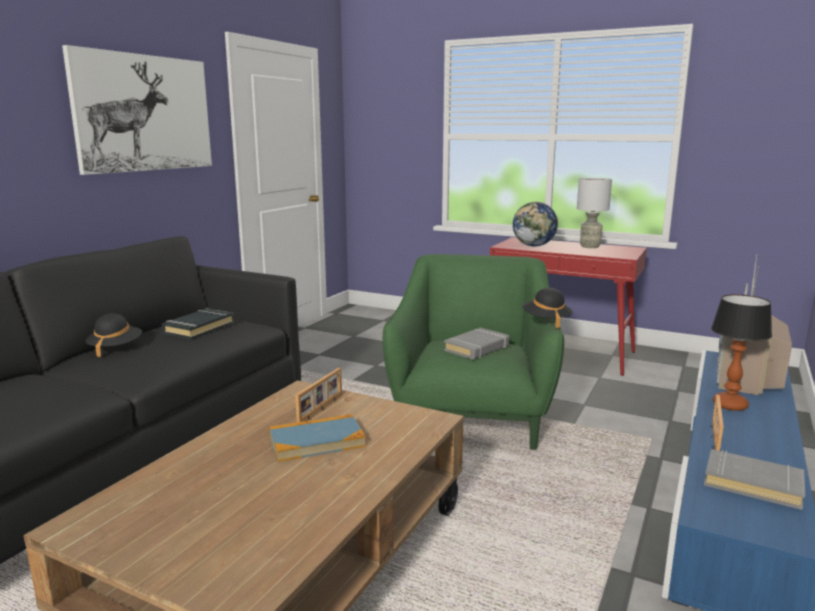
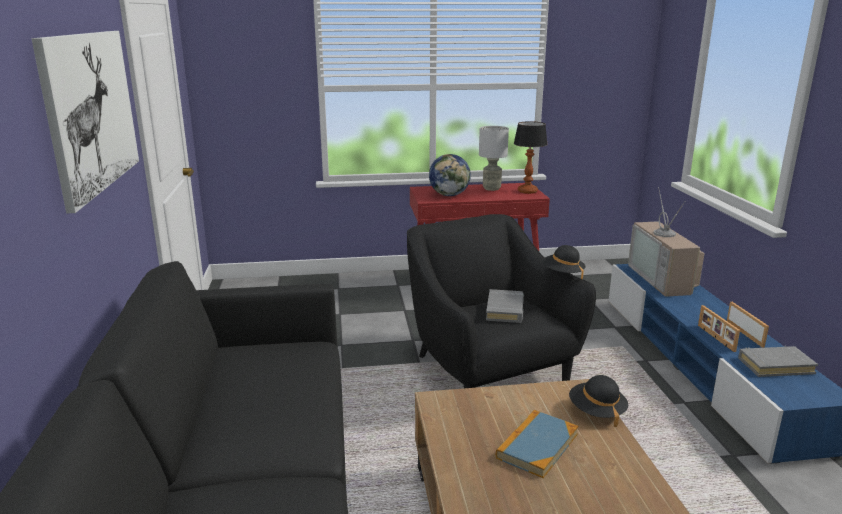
camera: 35 degrees left, 5 degrees up
black hat [85,313,142,358] -> black hat moved to [569,375,628,427]
black book [162,309,234,340] -> none
picture frame [295,368,342,422] -> picture frame moved to [727,302,769,348]
green armchair [383,254,564,450] -> black armchair [407,214,596,388]
table lamp [711,294,772,411] -> table lamp moved to [514,121,548,194]

